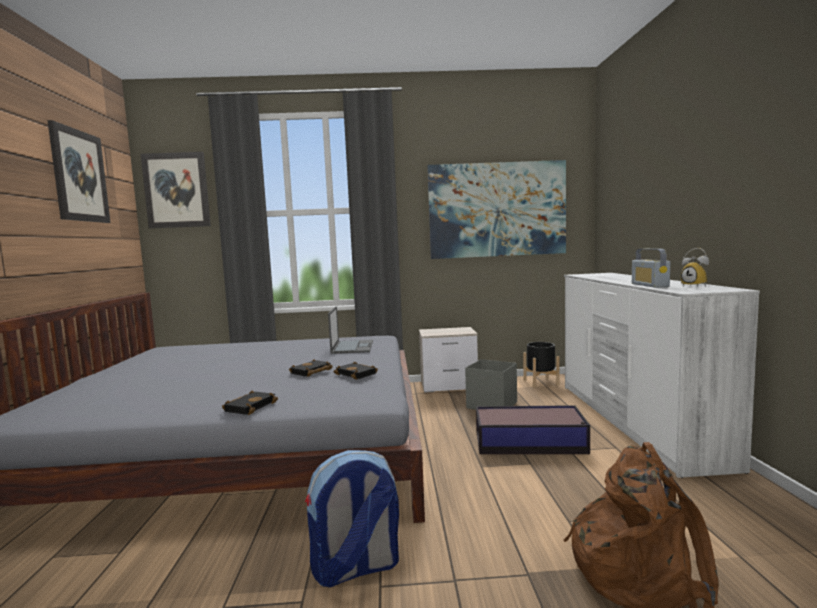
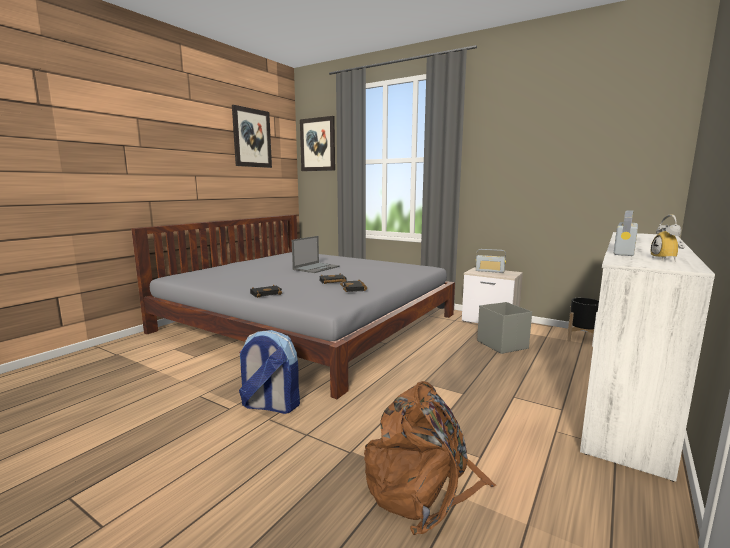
camera: 35 degrees right, 5 degrees up
laptop [328,306,373,354] -> laptop moved to [292,236,339,273]
picture [427,160,566,259] -> none
storage box [476,405,590,454] -> none
none -> radio [476,249,506,273]

